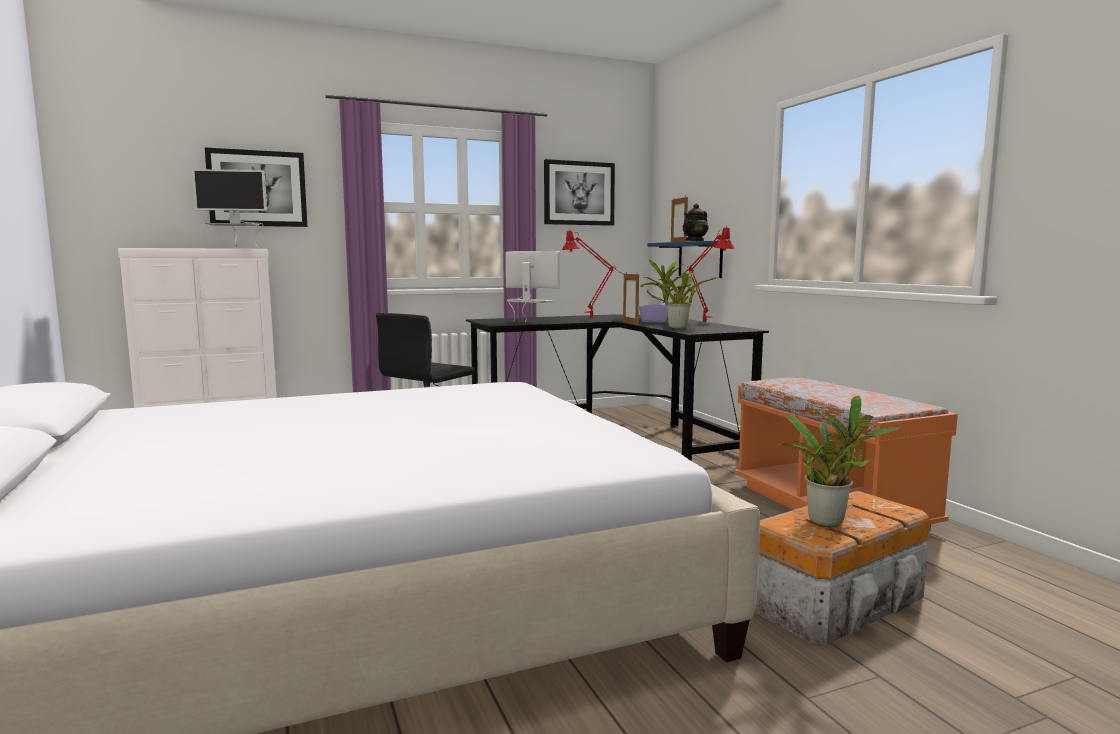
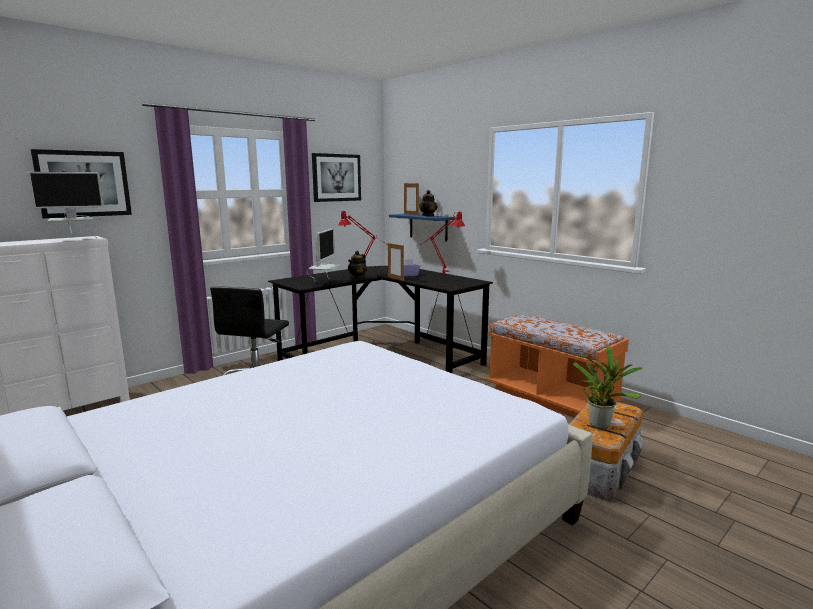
camera: 20 degrees left, 5 degrees up
monitor [505,251,560,322] -> monitor turned 90 degrees clockwise [307,228,340,282]
potted plant [640,260,719,329] -> none
none -> teapot [348,251,367,279]

